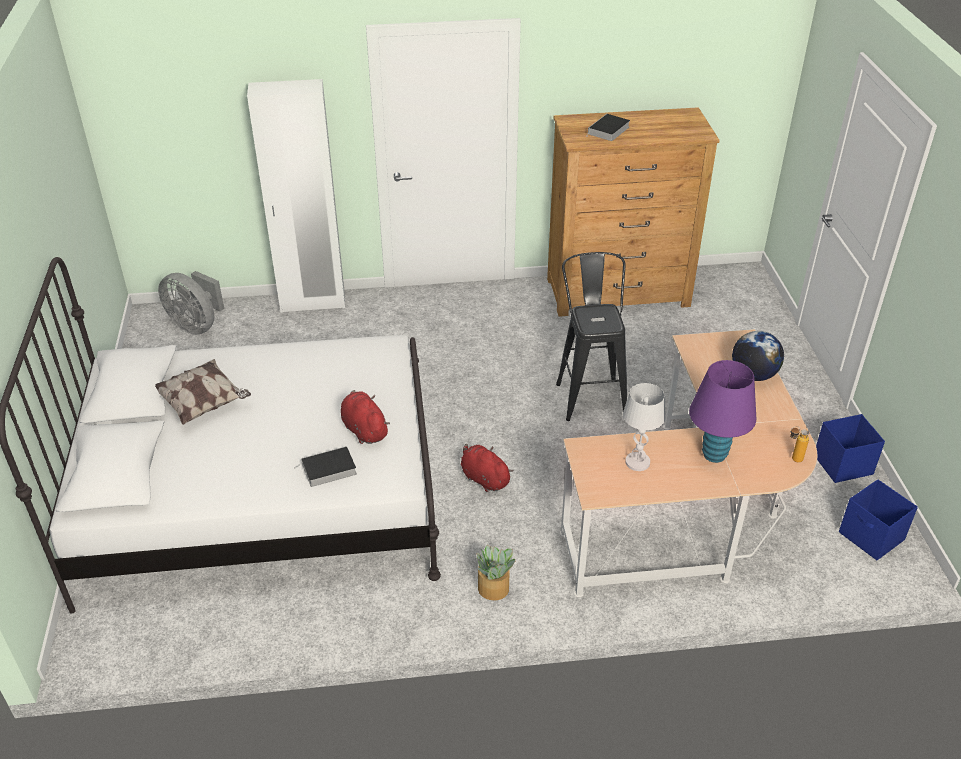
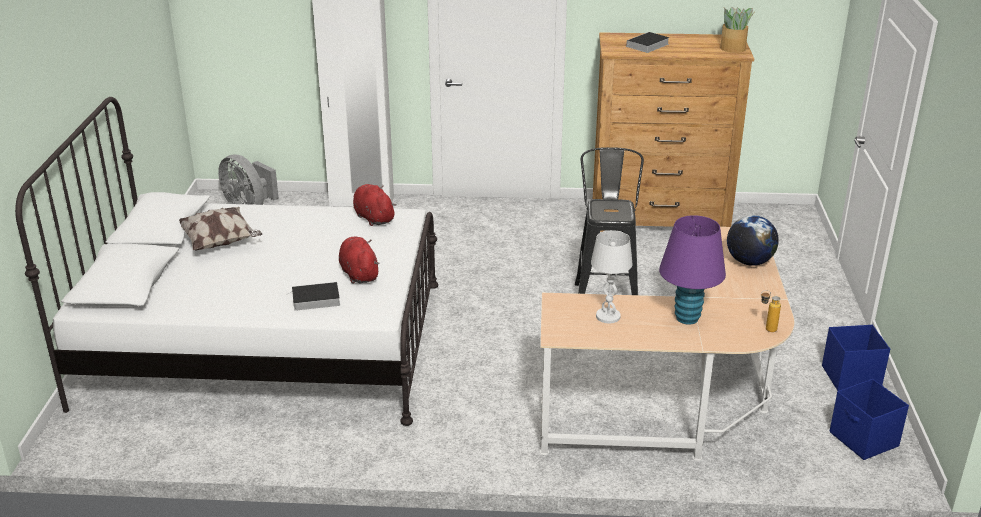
camera: 10 degrees right, 10 degrees down
red plush toy [461,444,514,492] -> red plush toy moved to [353,184,397,226]
potted plant [477,545,515,600] -> potted plant moved to [720,7,754,53]

